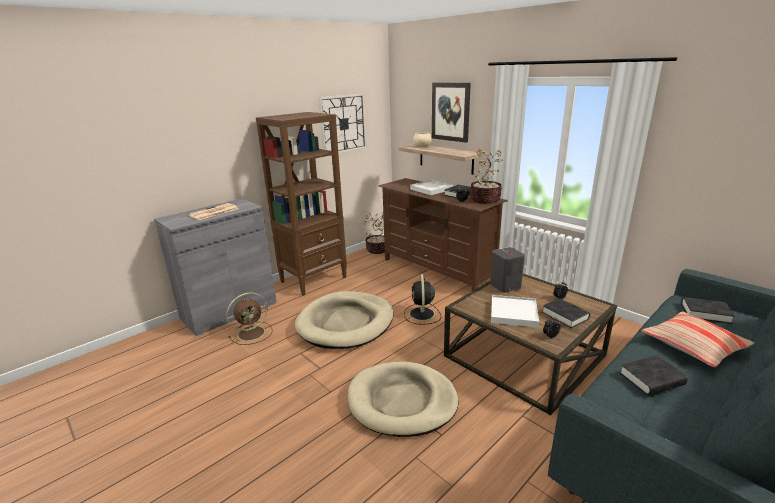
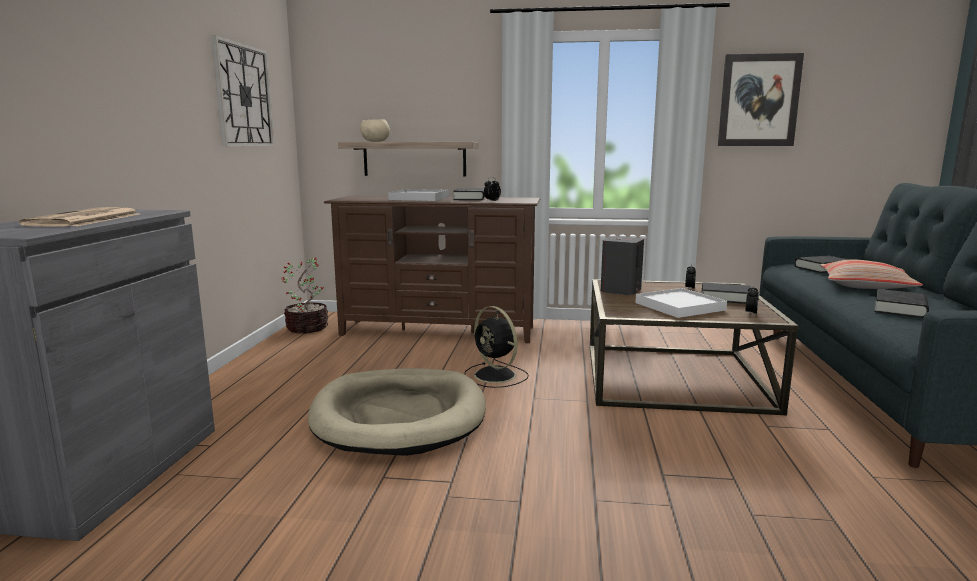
camera: 40 degrees left, 10 degrees down
brown fan [226,292,273,345] -> none
brown bookcase [256,112,347,296] -> none
beige dog bed [348,362,459,437] -> none
picture [432,83,471,143] -> picture moved to [718,53,804,146]
potted plant [470,149,503,204] -> none

